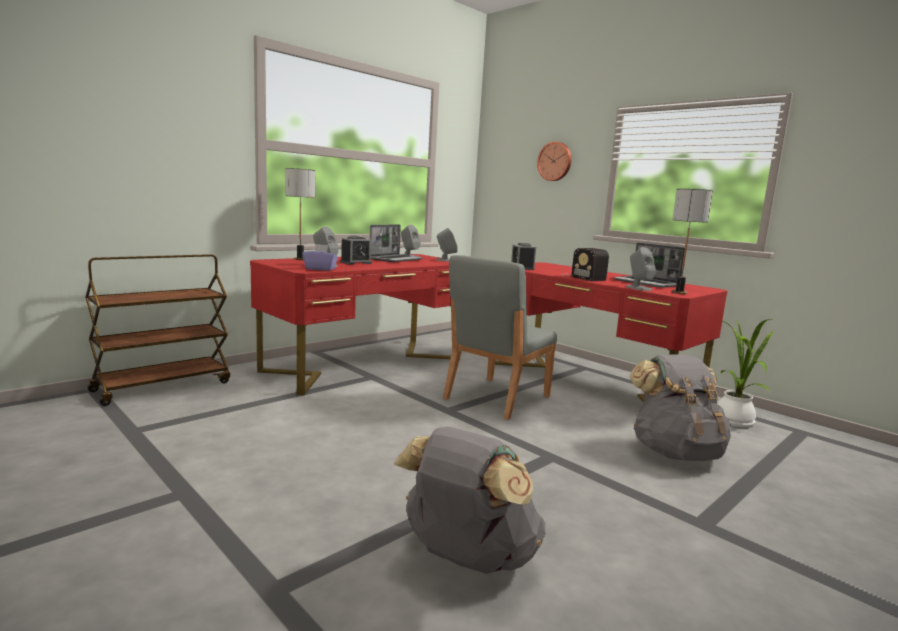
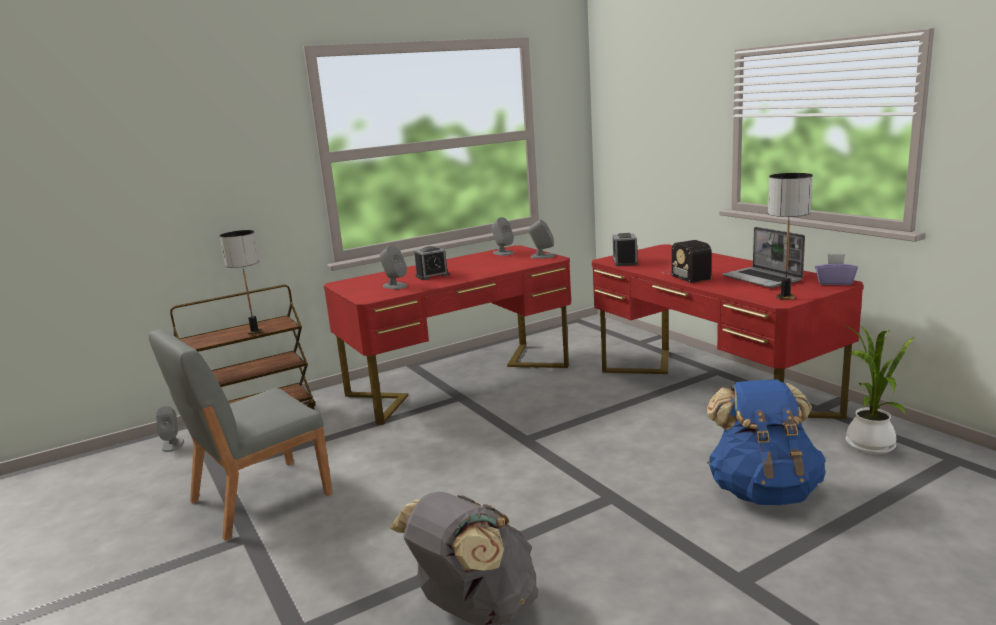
camera: 15 degrees right, 5 degrees up
table lamp [286,168,315,260] -> table lamp moved to [220,230,262,335]
purple tissue box [302,244,338,271] -> purple tissue box moved to [815,254,858,285]
laptop [370,225,423,262] -> none
grey chair [443,255,557,420] -> grey chair moved to [149,329,333,541]
wall clock [537,141,571,181] -> none
grey speaker [626,247,656,291] -> grey speaker moved to [156,406,184,452]
grey backpack [630,354,731,461] -> blue backpack [706,379,826,505]

